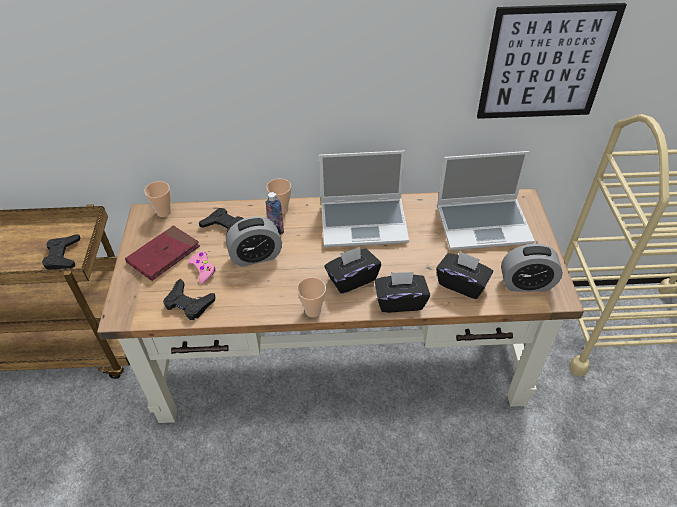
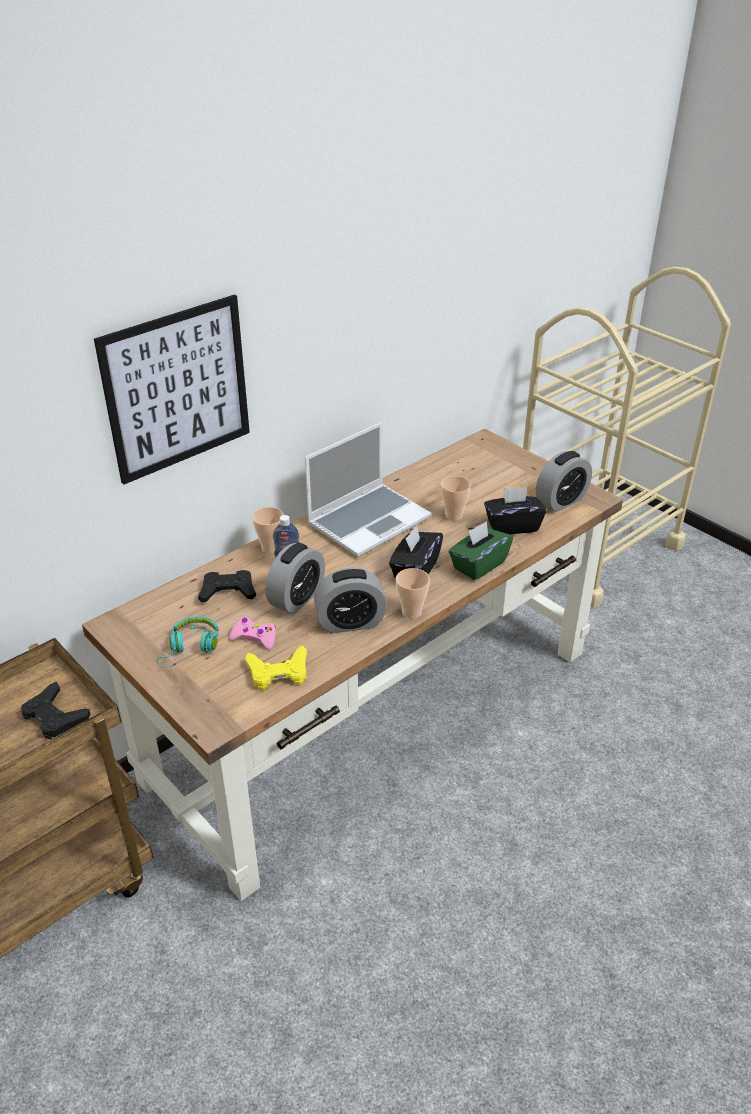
camera: 40 degrees left, 10 degrees down
red book [125,226,200,281] -> turquoise headphones [157,617,218,667]
cup [144,181,171,217] -> cup moved to [441,476,471,521]
black game controller [163,279,215,320] -> yellow game controller [245,645,307,690]
black tissue box [375,272,430,313] -> green tissue box [449,521,513,580]
laptop [437,151,535,250] -> none
picture [477,3,627,119] -> picture moved to [94,295,250,485]
none -> alarm clock [314,567,387,633]

